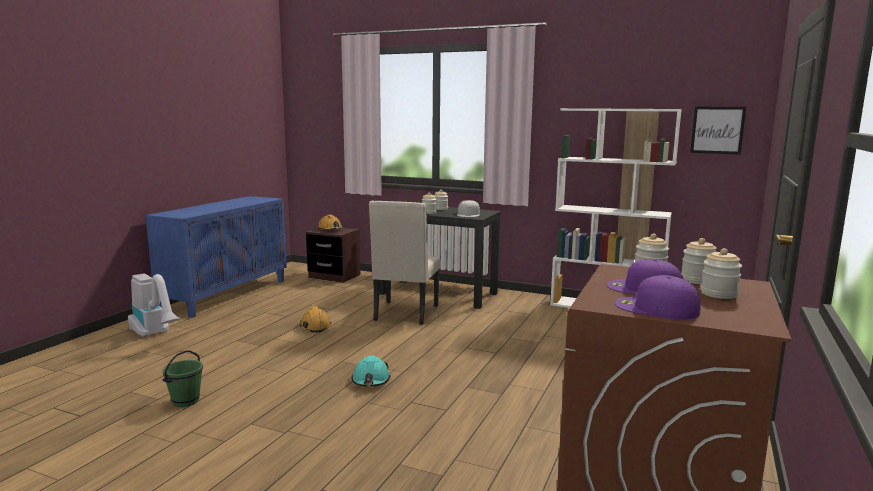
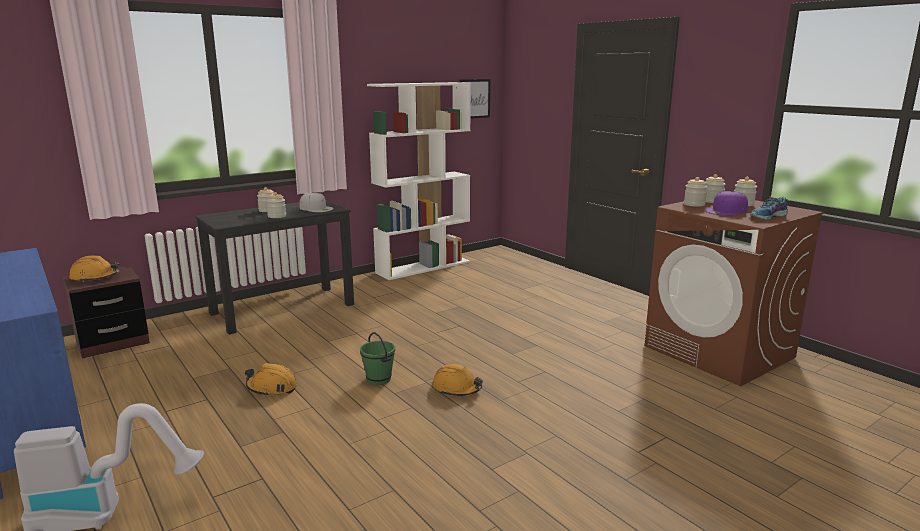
camera: 60 degrees left, 5 degrees up
green bucket [163,350,203,407] -> green bucket moved to [360,332,395,385]
turquoise hard hat [351,356,391,387] -> orange hard hat [432,364,483,396]
beige chair [369,201,440,325] -> none
purple cap [615,275,701,320] -> shoe [750,197,788,220]

